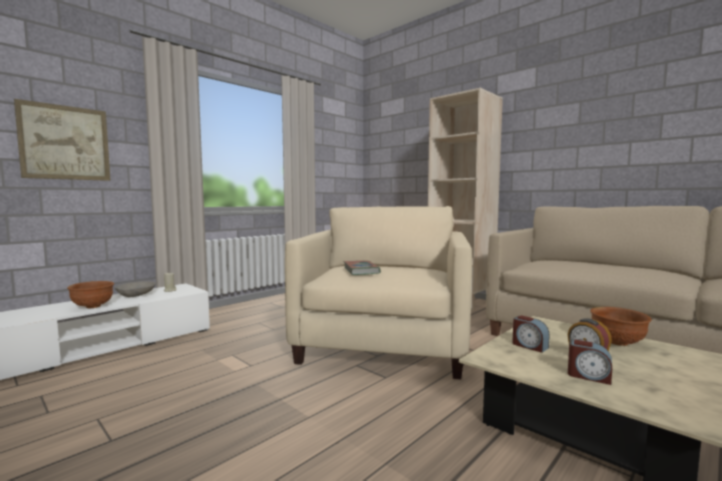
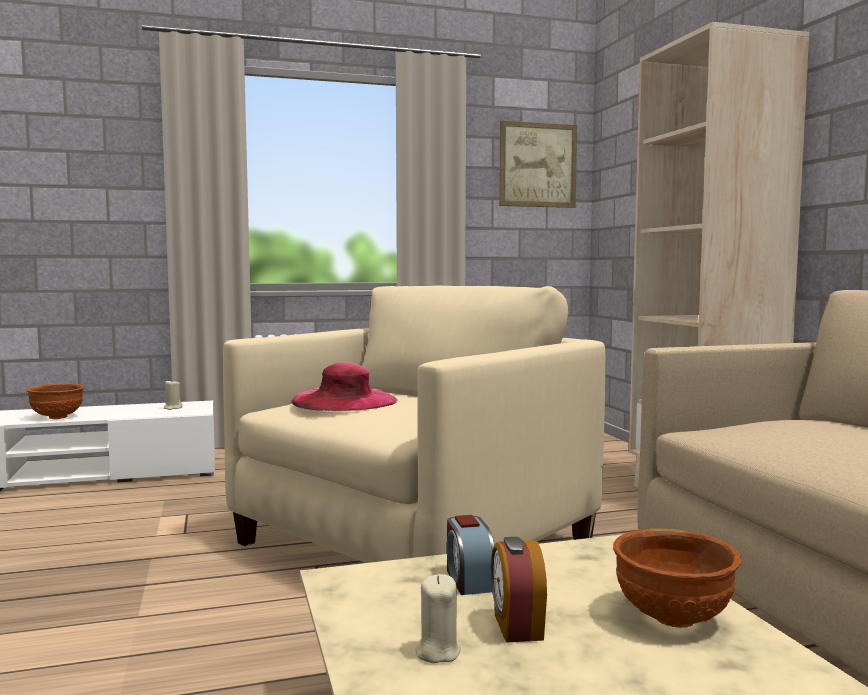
camera: 30 degrees right, 0 degrees up
picture [14,99,110,181] -> picture moved to [499,121,577,208]
grey bowl [115,281,156,297] -> none
book [343,261,381,275] -> pink hat [291,362,398,411]
alarm clock [568,340,612,385] -> beige candle [415,574,461,663]

